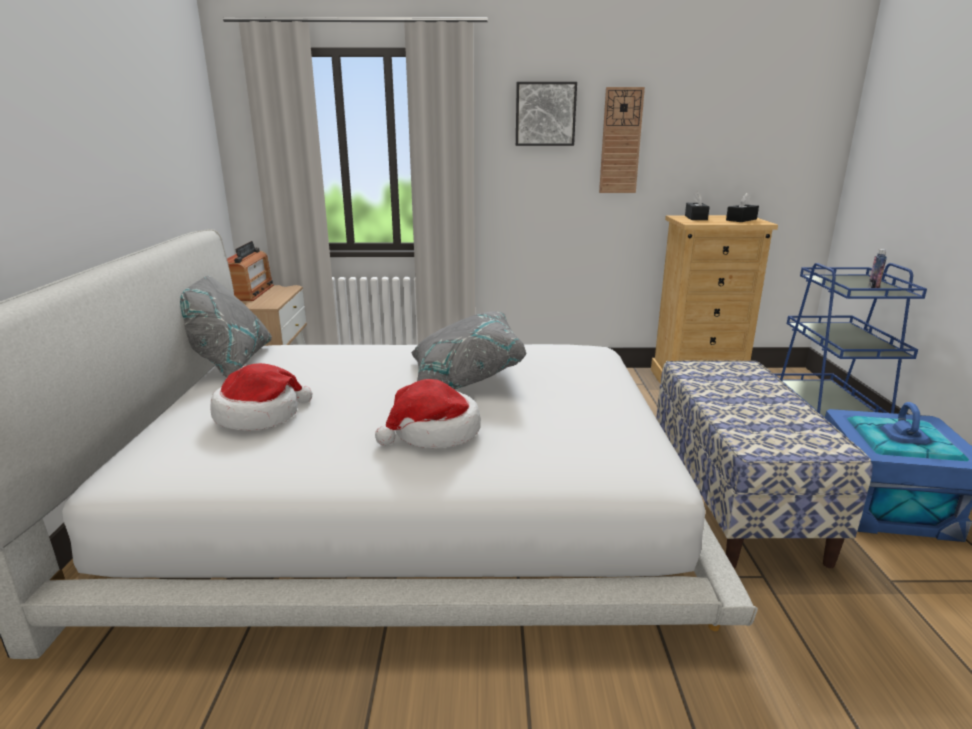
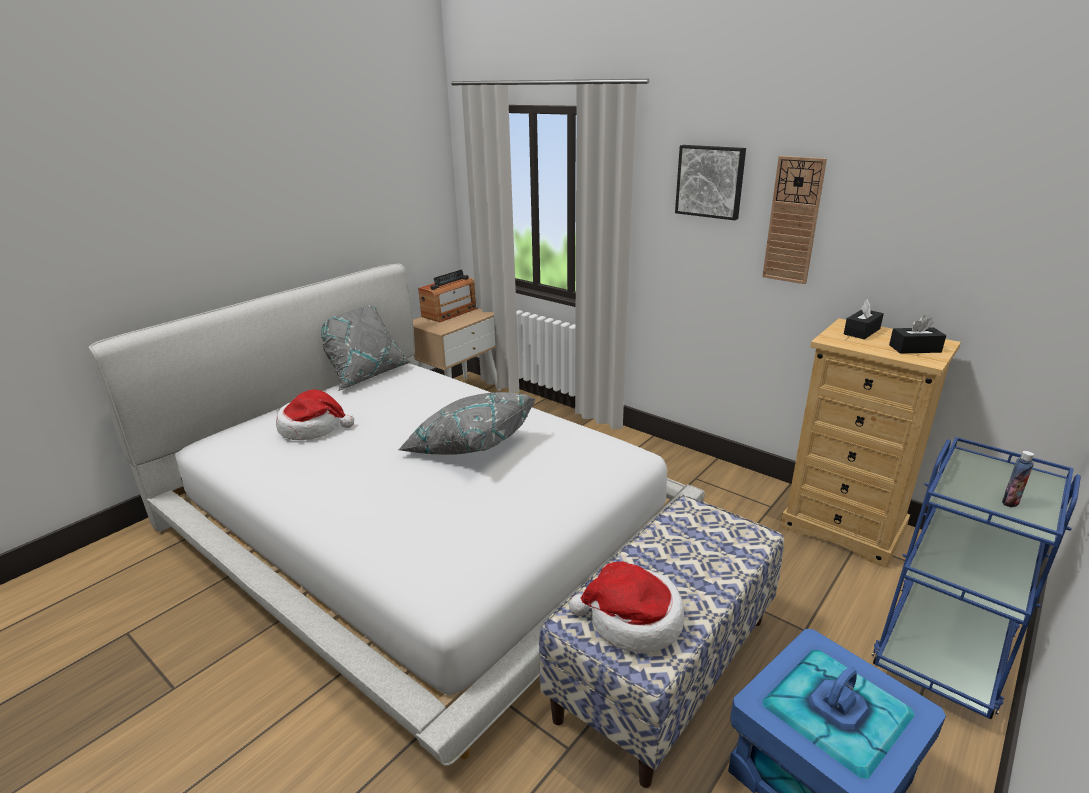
camera: 40 degrees right, 5 degrees up
hat [375,379,481,448] -> hat moved to [569,562,684,653]

